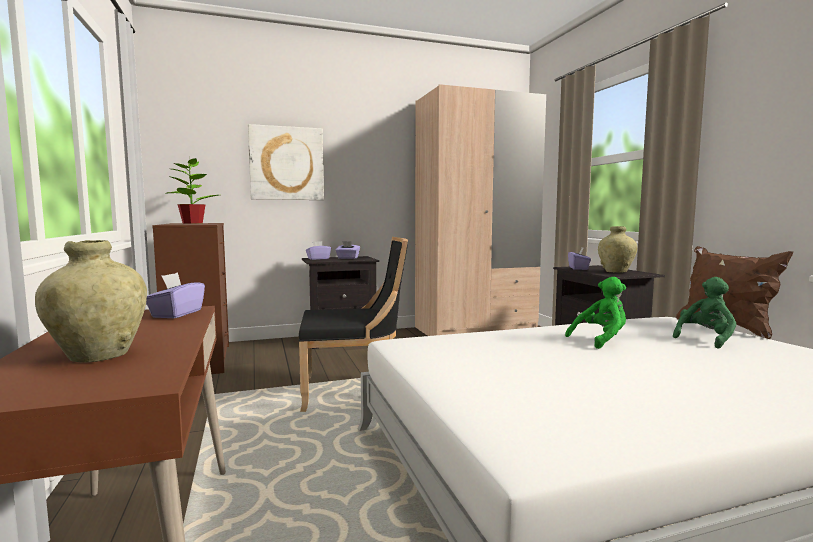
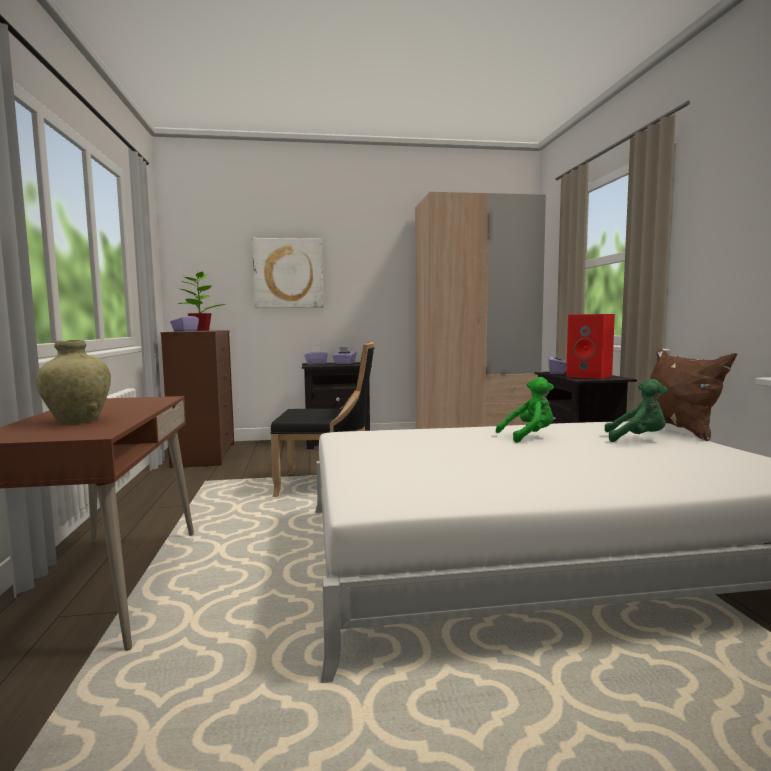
camera: 10 degrees right, 0 degrees up
purple tissue box [146,272,205,318] -> purple tissue box moved to [170,312,199,331]
beige vase [598,226,638,273] -> red speaker [566,314,615,379]
green plush toy [673,277,737,349] -> green plush toy turned 45 degrees clockwise [605,379,668,442]

